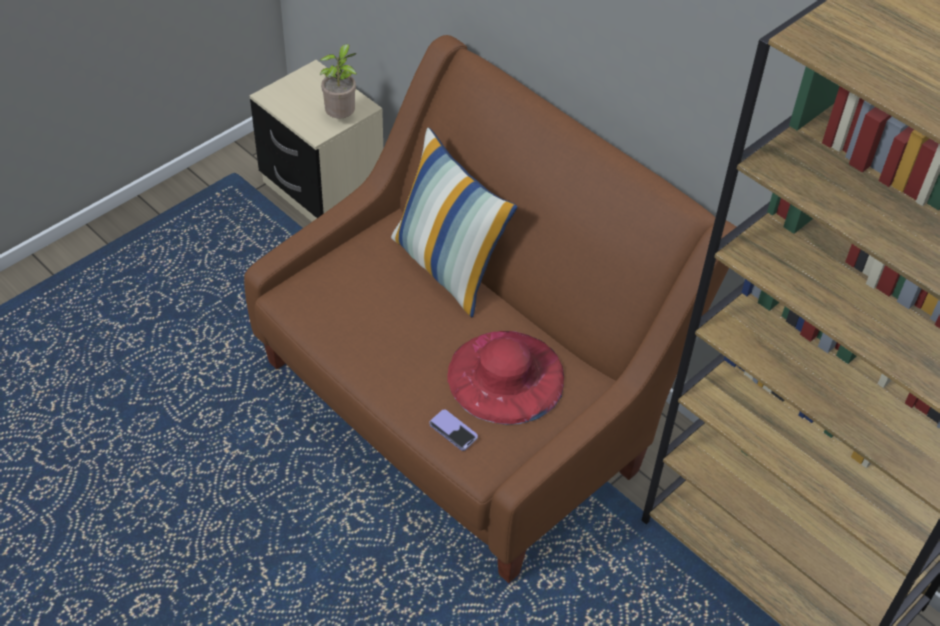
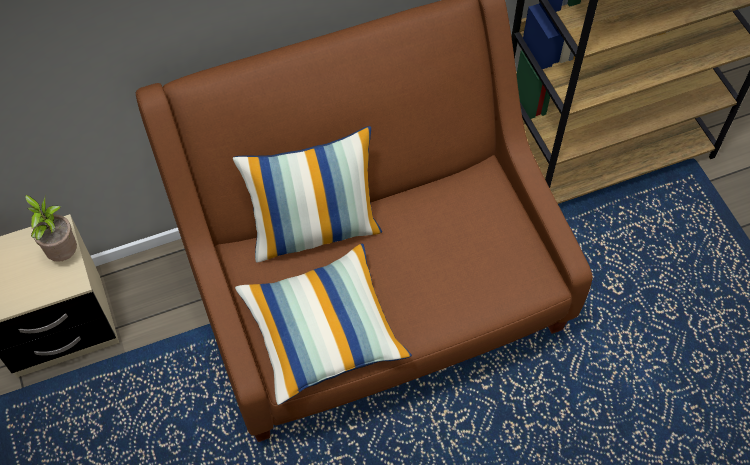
camera: 65 degrees left, 10 degrees up
phone [429,409,478,451] -> none
red hat [447,331,564,425] -> none
none -> pillow [235,243,412,405]

